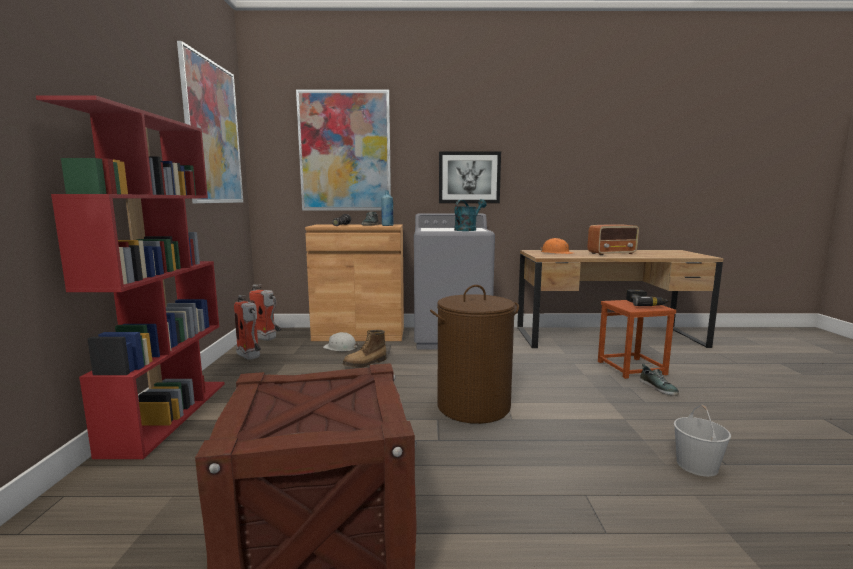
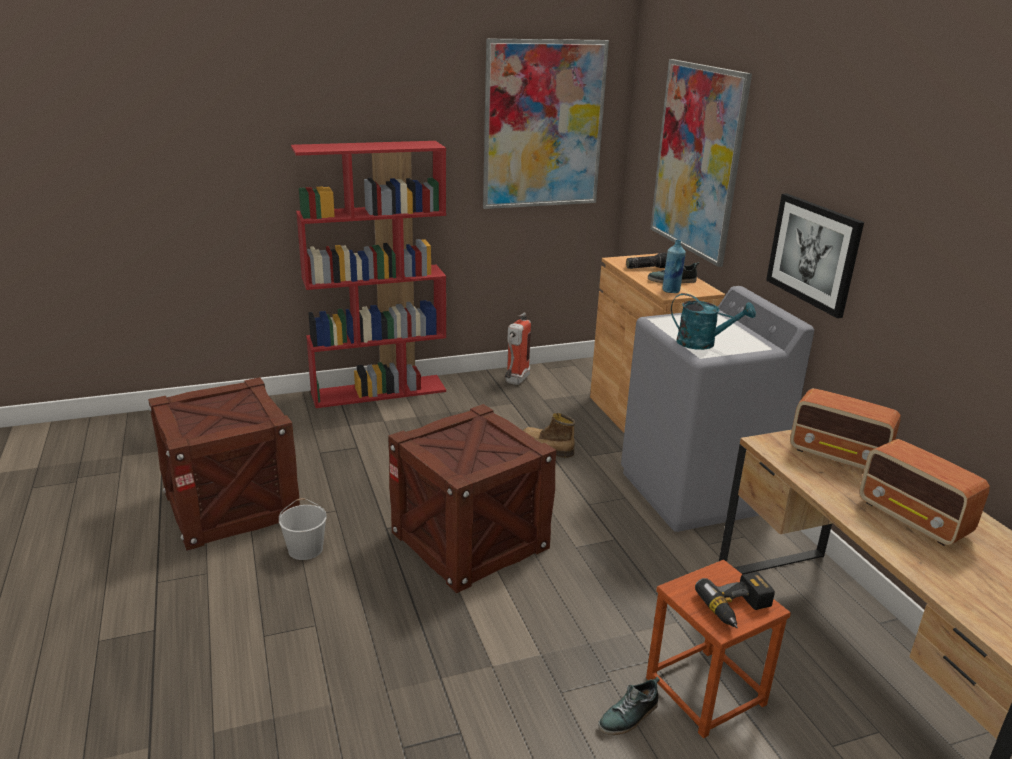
camera: 70 degrees right, 15 degrees up
fire extinguisher [249,284,281,341] -> none
white hard hat [323,332,359,351] -> none
brown laundry basket [430,285,519,424] -> crate [388,404,556,593]
orange hard hat [540,238,573,254] -> radio [790,388,901,469]
white bucket [674,405,731,477] -> white bucket moved to [279,498,327,560]

